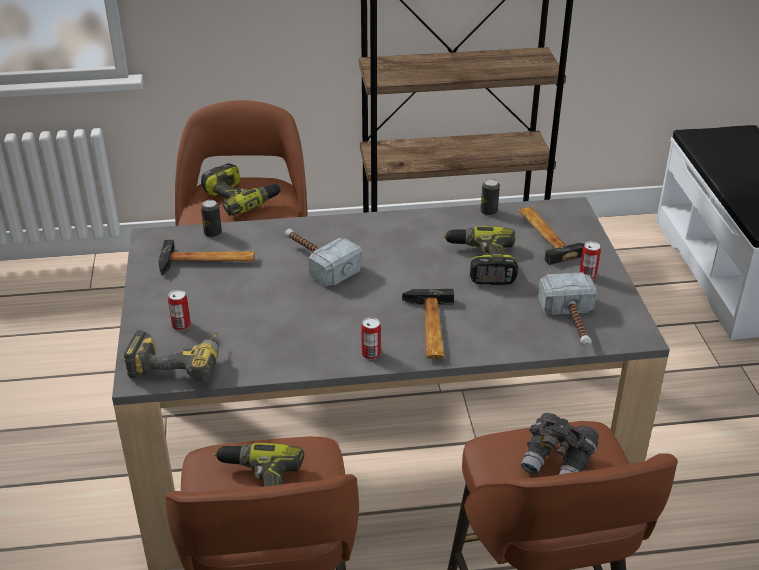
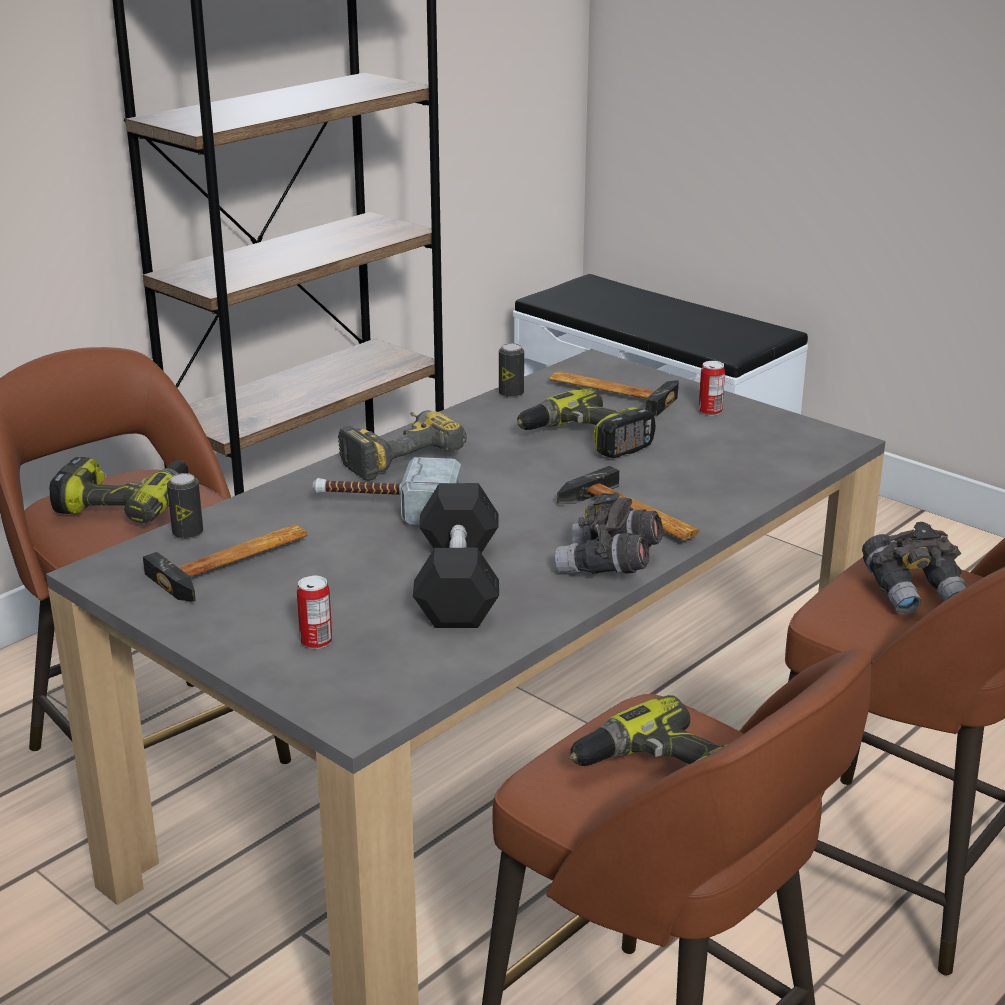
camera: 40 degrees left, 10 degrees down
power drill [124,330,219,381] -> power drill moved to [338,410,467,481]
can [361,317,381,359] -> grey binoculars [555,493,663,574]
hammer [538,272,596,346] -> none
none -> black dumbbell [413,483,499,628]

